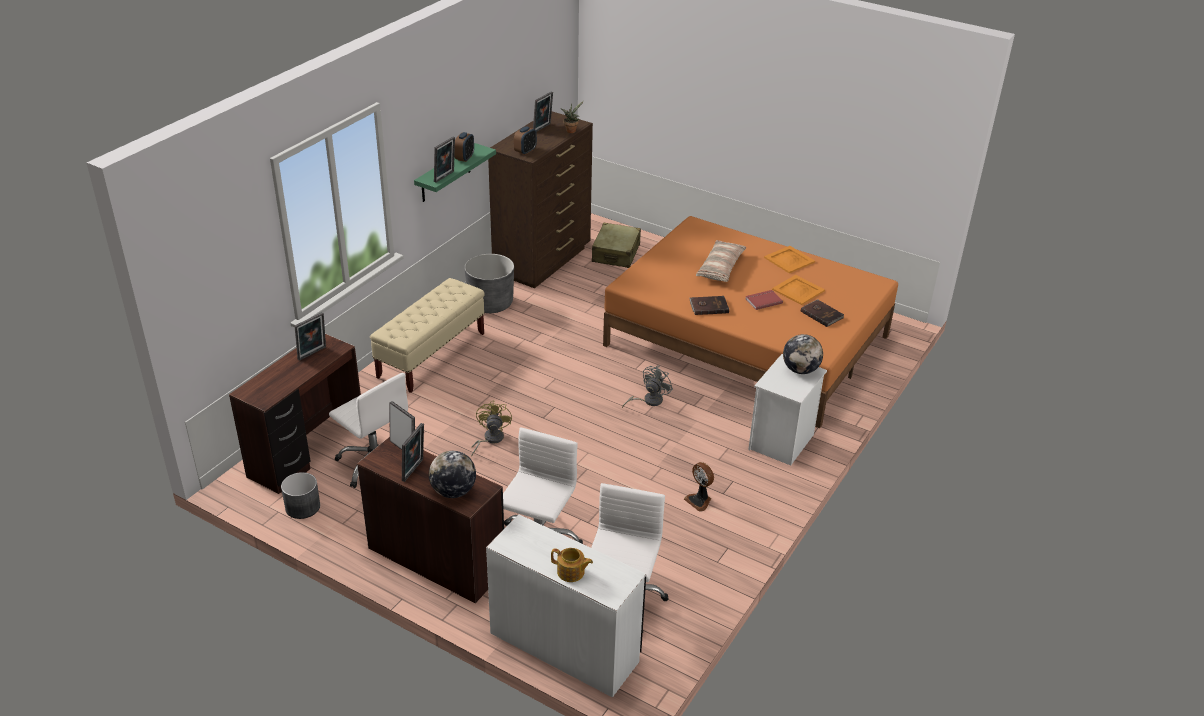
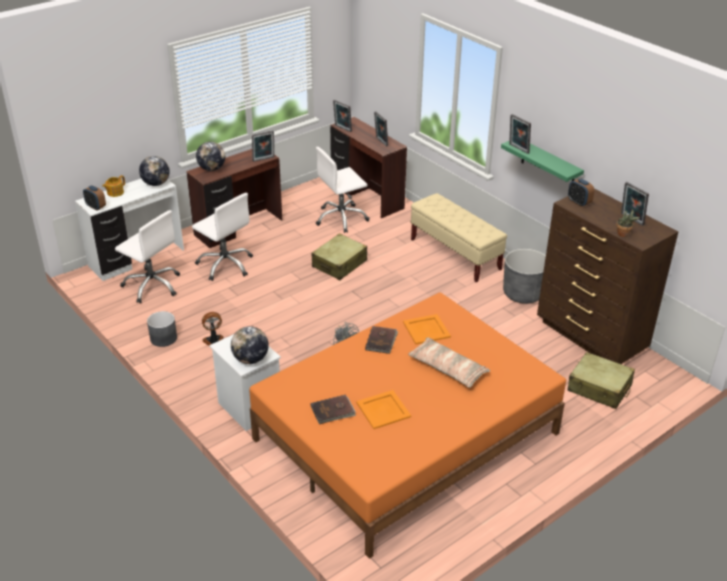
camera: 110 degrees right, 0 degrees up
grey planter [281,472,320,519] -> grey planter moved to [147,311,177,347]
picture frame [402,423,424,482] -> picture frame moved to [333,100,352,132]
alarm clock [454,132,474,162] -> alarm clock moved to [83,186,106,211]
yellow fan [471,400,512,456] -> beige suitcase [312,233,367,280]
red book [745,290,783,310] -> none
orange tray [764,246,815,273] -> orange tray moved to [403,314,451,344]
none -> globe [139,156,170,186]

